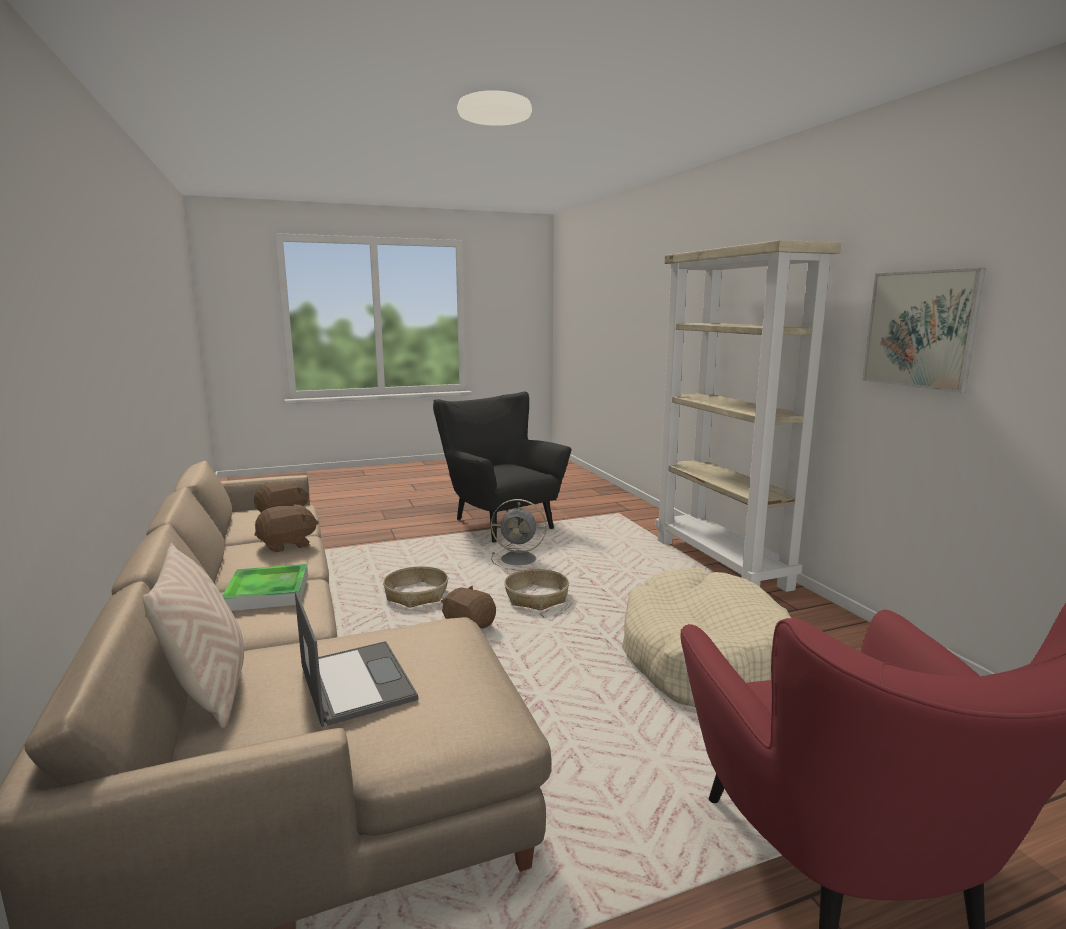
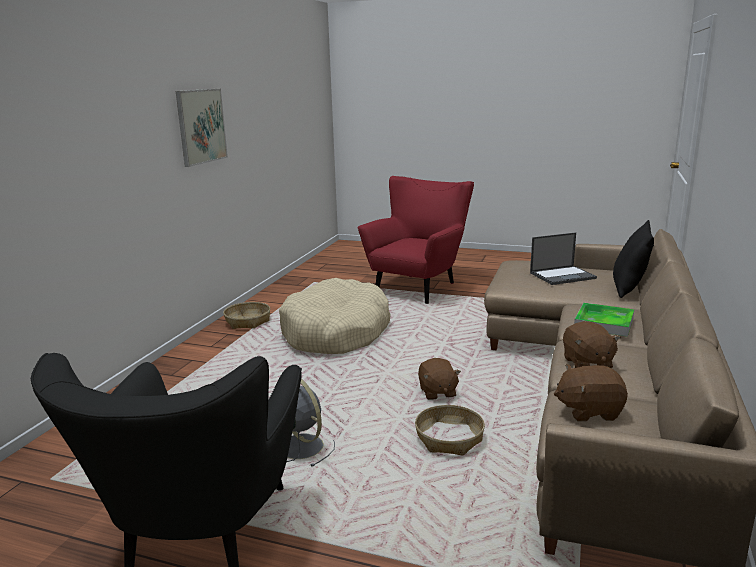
camera: 140 degrees left, 5 degrees up
beige pillow [143,543,244,728] -> black pillow [613,220,654,298]
brown plush toy [255,504,319,552] -> brown plush toy turned 105 degrees counterclockwise [563,321,621,368]
laptop [295,591,418,727] -> laptop turned 120 degrees counterclockwise [530,232,597,285]
basket [504,569,569,611] -> basket moved to [223,302,270,329]
beige bookcase [655,240,841,592] -> none

